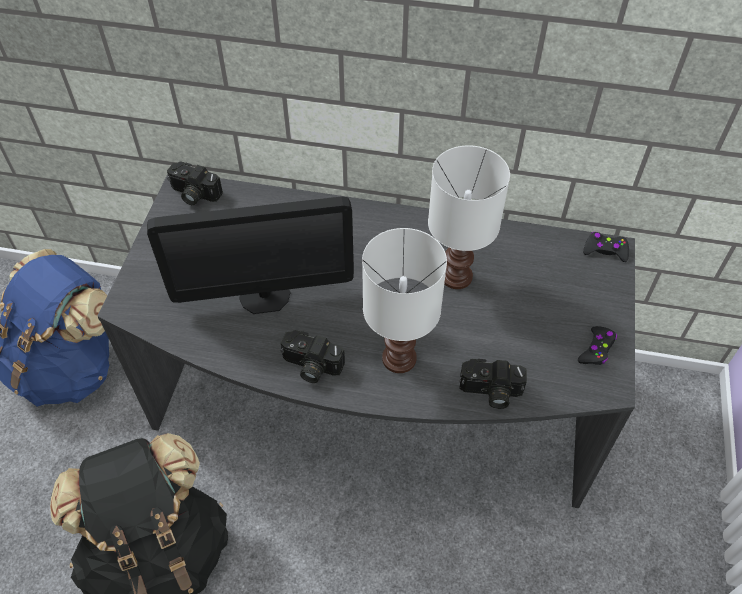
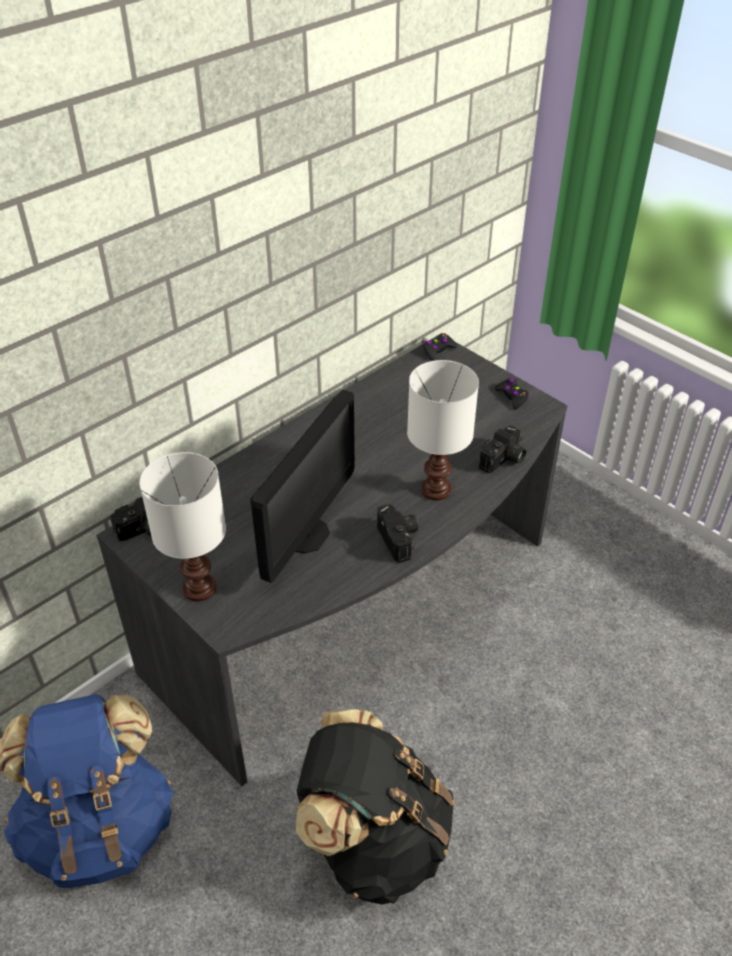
camera: 55 degrees left, 10 degrees down
camera [281,330,345,383] -> camera turned 75 degrees counterclockwise [377,504,418,563]
white table lamp [428,145,510,289] -> white table lamp moved to [140,452,226,601]

